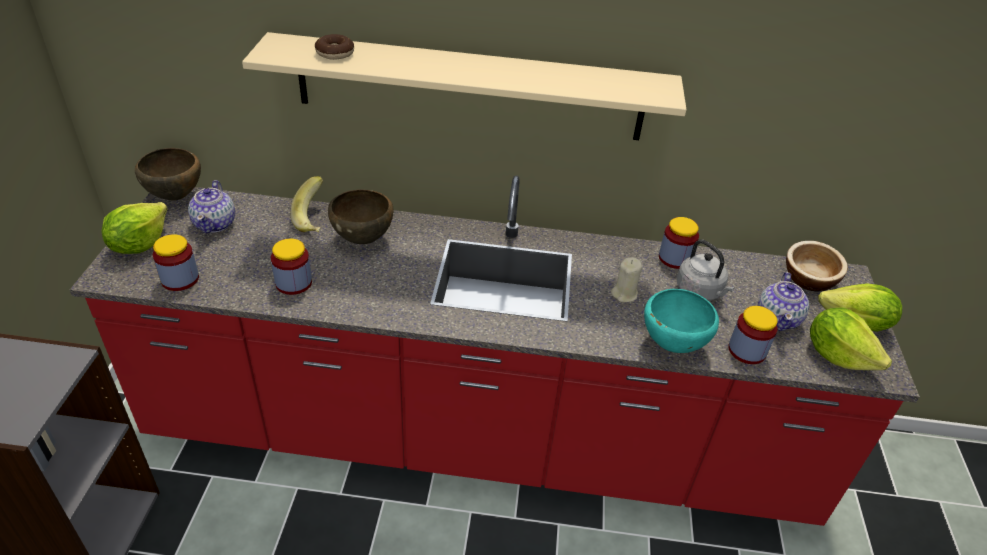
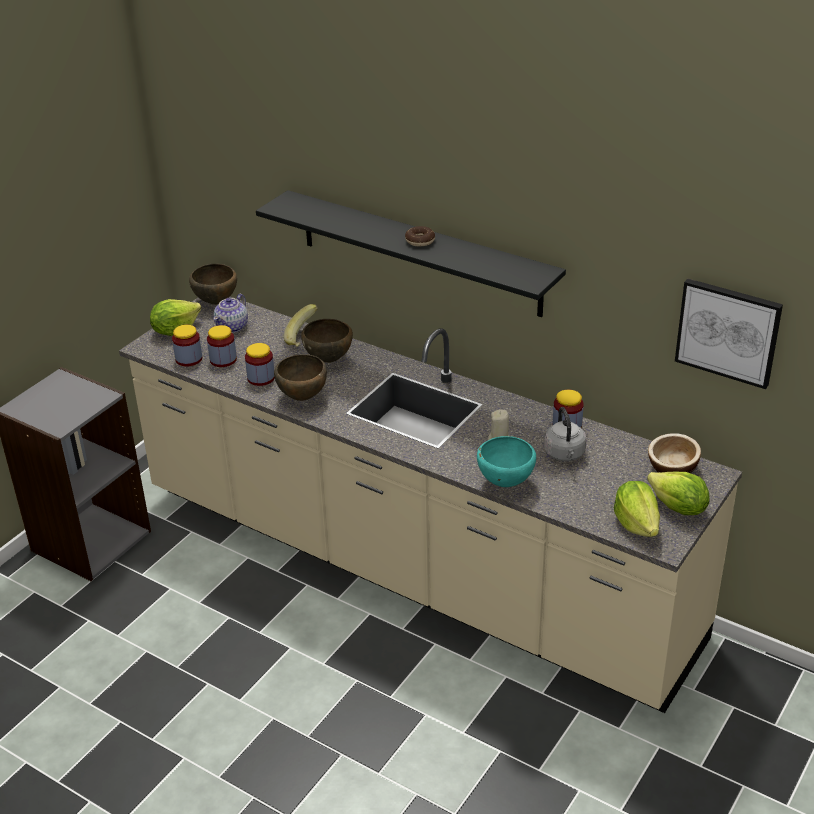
camera: 30 degrees right, 5 degrees down
red counter [70,175,920,526] -> beige counter [119,297,742,713]
beige shelf [242,32,687,140] -> black shelf [256,190,566,317]
donut [315,34,354,60] -> donut moved to [405,226,435,246]
jar [728,306,777,364] -> jar moved to [207,325,237,367]
teapot [758,272,810,331] -> none
none -> brown bowl [274,354,327,401]
none -> picture [675,279,783,389]

